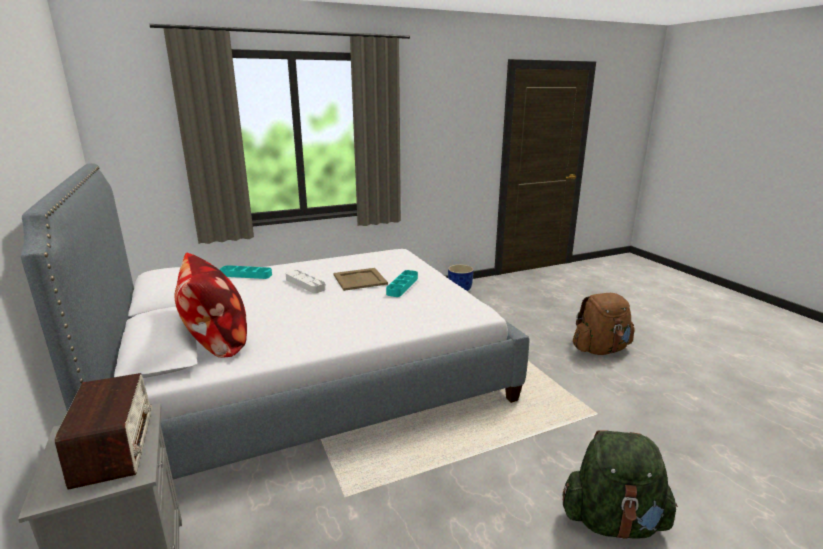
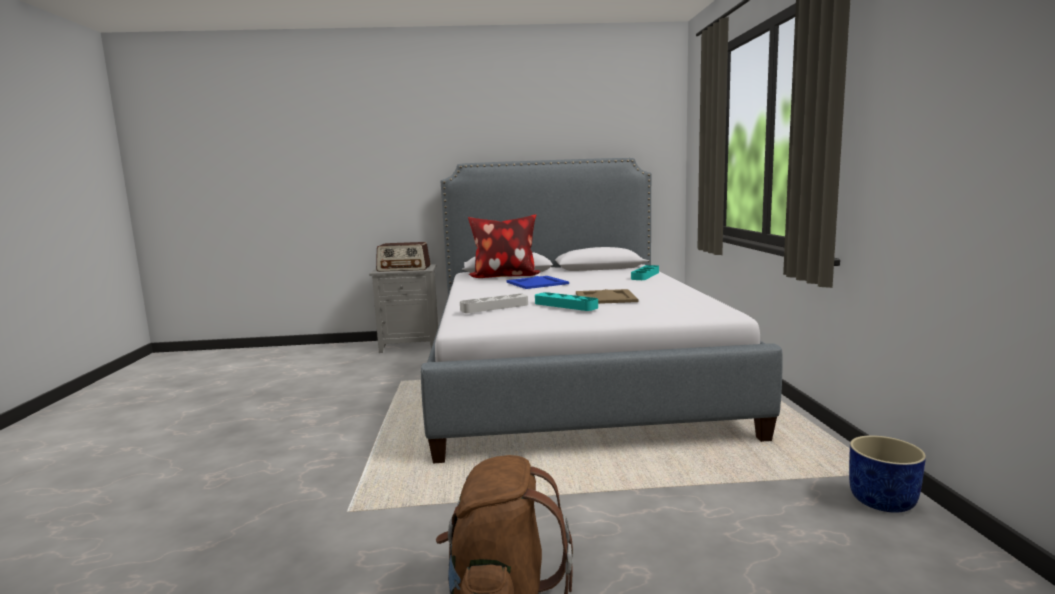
camera: 110 degrees right, 10 degrees down
grey tray [286,270,325,293] -> grey tray moved to [460,294,528,313]
green backpack [563,430,678,539] -> none
none -> blue tray [506,276,569,289]

